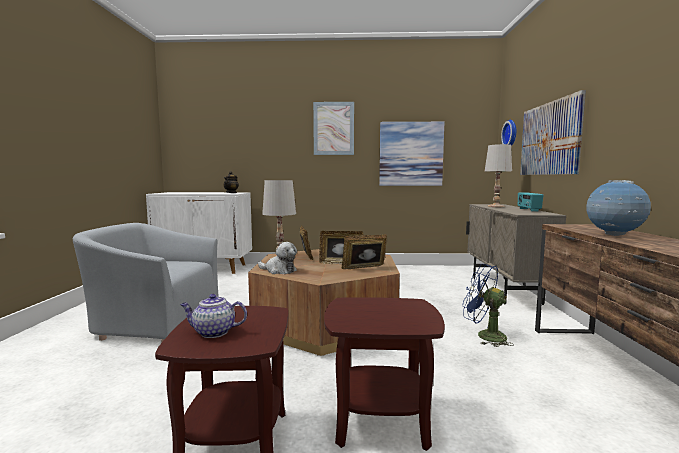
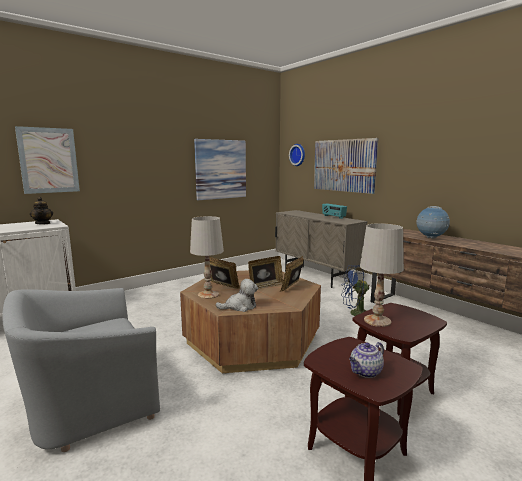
camera: 40 degrees left, 5 degrees up
picture [313,102,354,155] -> picture moved to [15,126,80,194]
white table lamp [485,144,512,207] -> white table lamp moved to [360,223,404,327]

